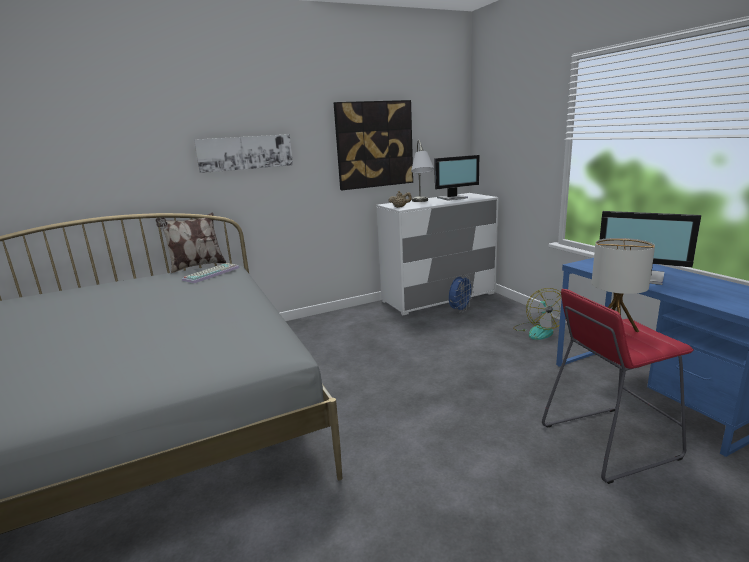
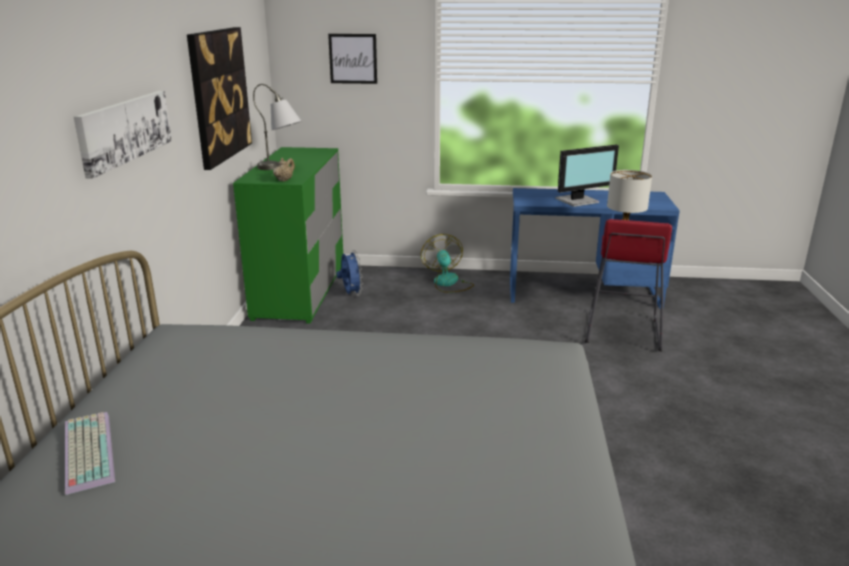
camera: 60 degrees left, 5 degrees up
pillow [156,213,226,273] -> none
keyboard [182,263,240,283] -> keyboard moved to [65,412,115,495]
white dresser [376,193,499,315] -> green dresser [233,147,343,324]
monitor [434,155,479,201] -> none
fan [513,288,562,340] -> fan turned 135 degrees counterclockwise [421,234,474,293]
none -> picture [328,34,377,84]

